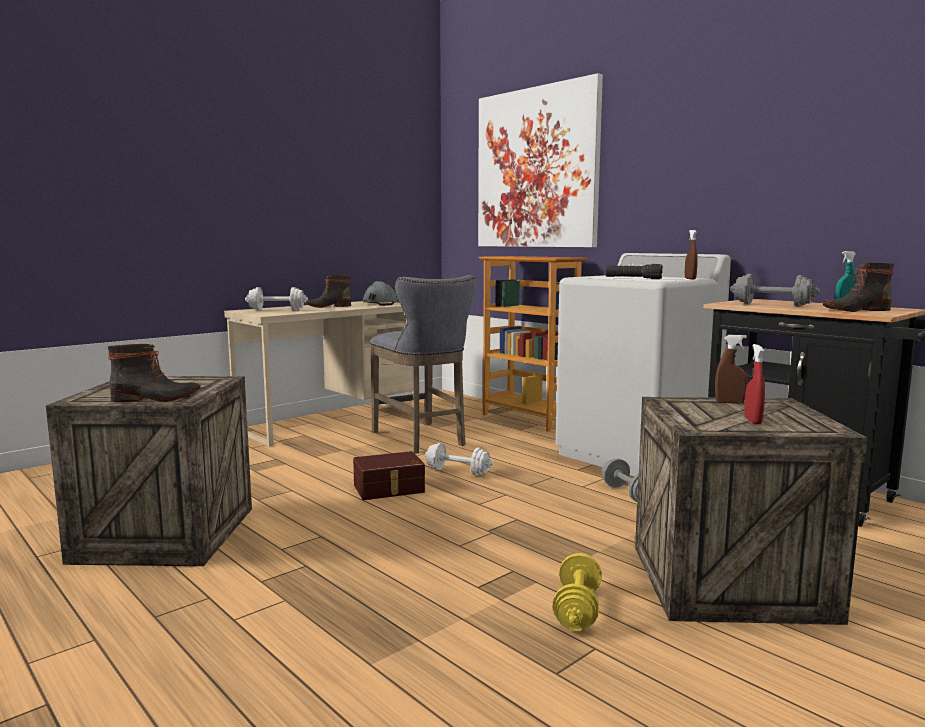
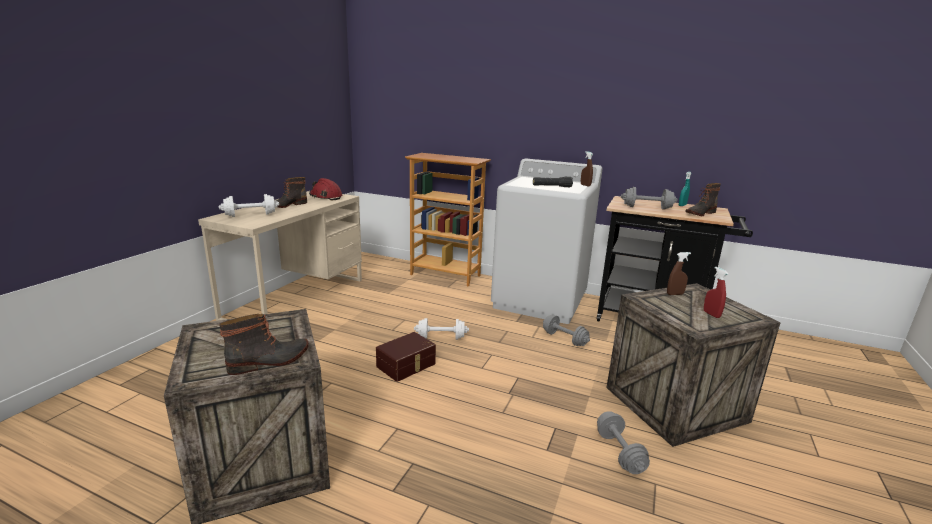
camera: 25 degrees left, 10 degrees up
grey hard hat [362,281,398,306] -> red hard hat [309,178,342,201]
grey stool [370,275,476,453] -> none
picture [478,73,603,247] -> none
yellow dumbbell [552,553,602,631] -> grey dumbbell [597,411,650,474]

